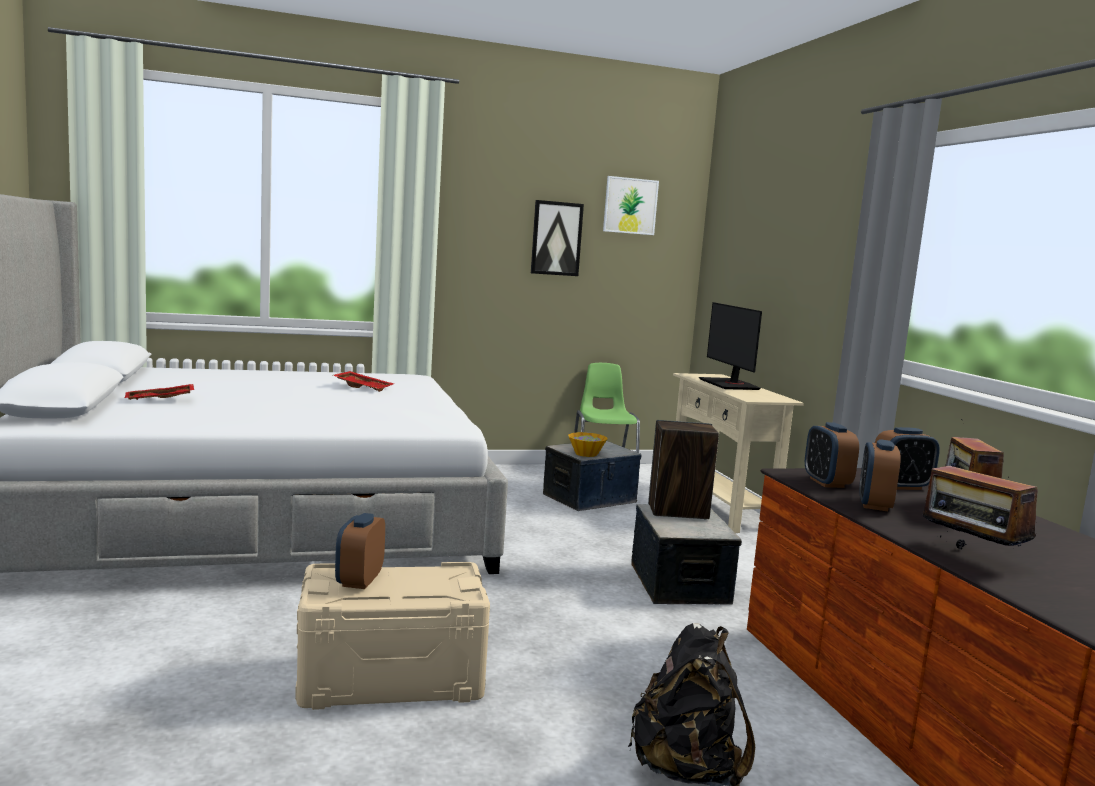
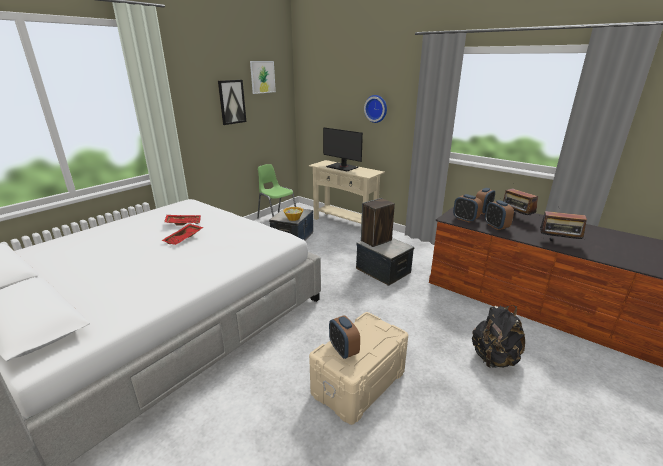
camera: 35 degrees left, 15 degrees up
red tray [124,384,194,400] -> red tray moved to [161,224,204,245]
none -> wall clock [364,95,387,123]

